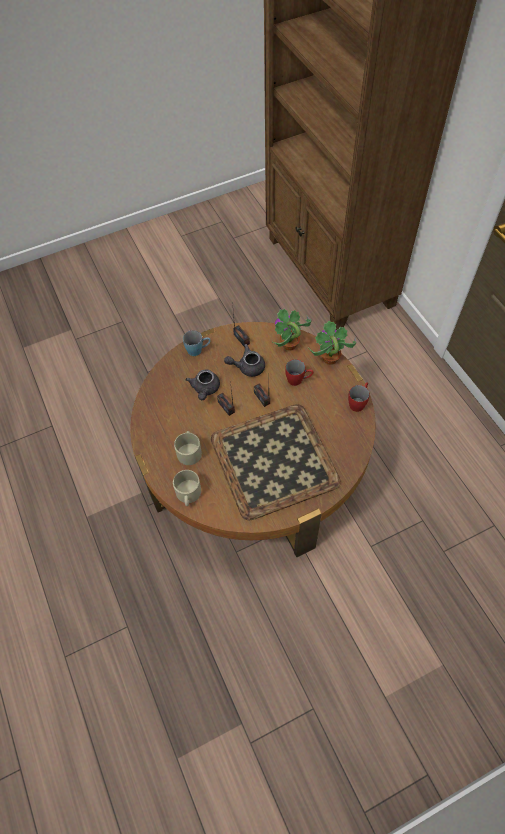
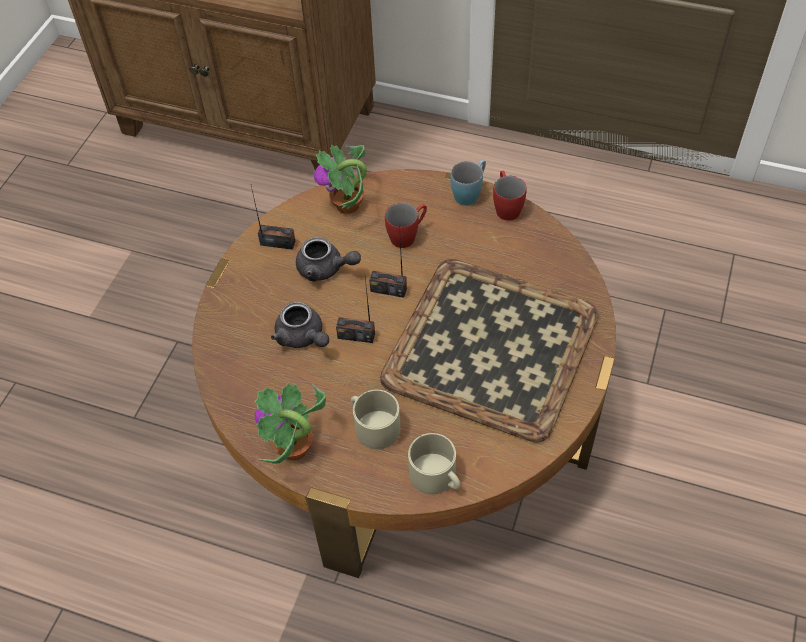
camera: 45 degrees left, 5 degrees down
blue mug [183,330,210,356] -> blue mug moved to [450,160,486,206]
grey teapot [224,344,265,377] -> grey teapot turned 105 degrees counterclockwise [296,237,361,281]
potted plant [309,321,357,365] -> potted plant moved to [254,383,326,464]

